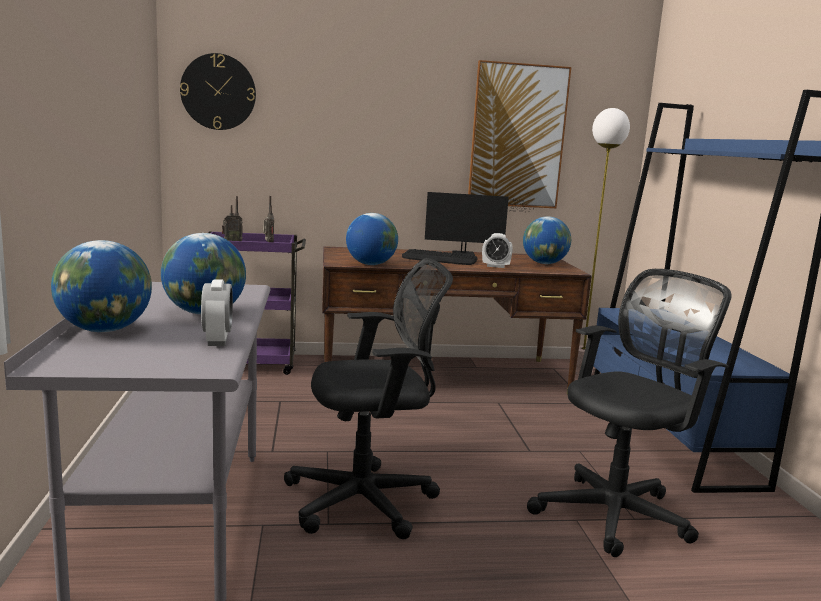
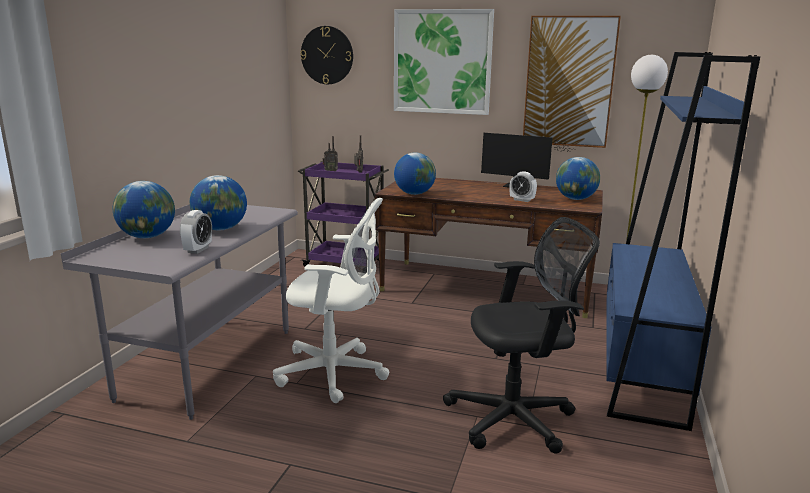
camera: 25 degrees right, 5 degrees up
black office chair [284,258,453,539] -> white office chair [273,198,389,403]
keyboard [402,249,478,265] -> none
none -> picture [394,9,494,115]

